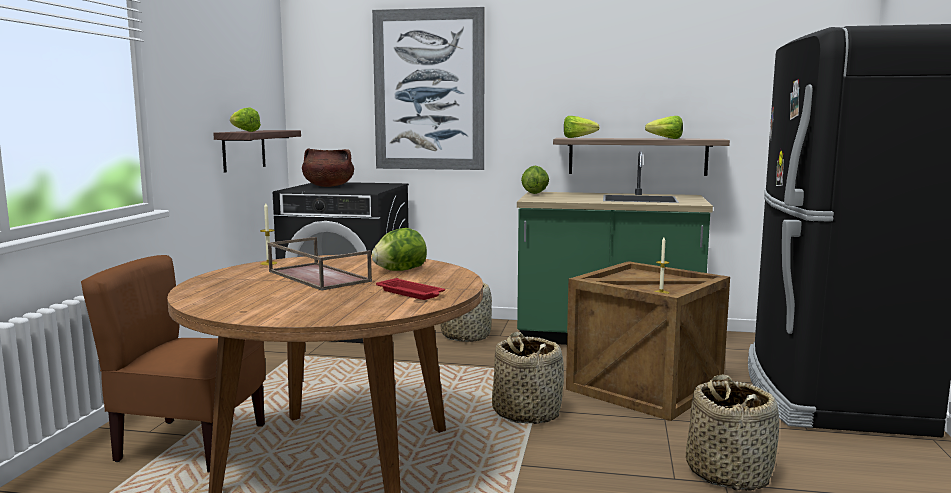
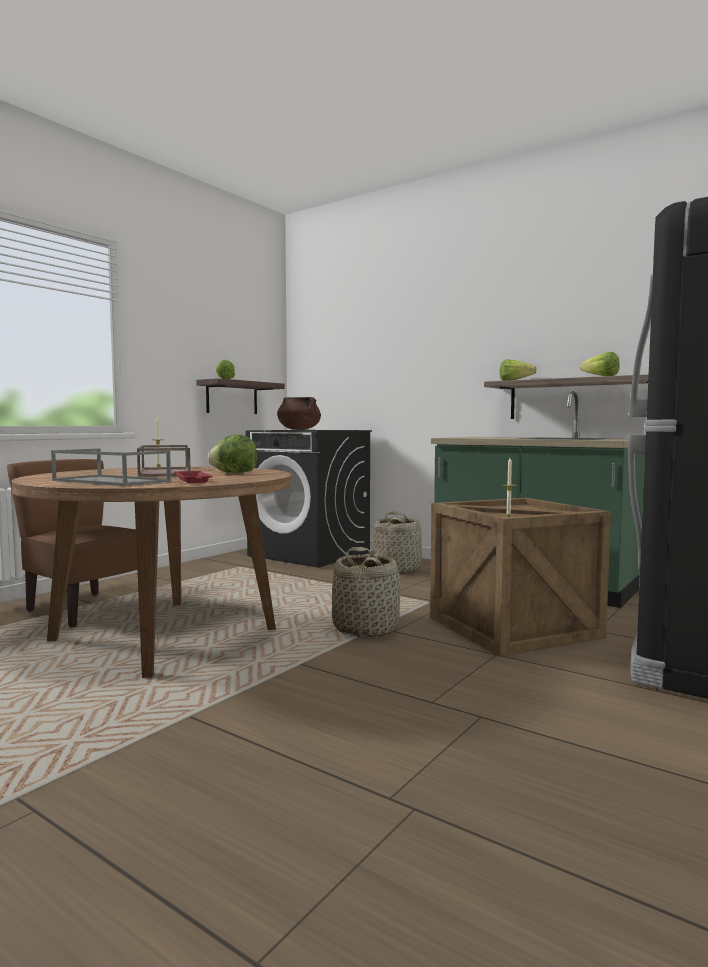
camera: 25 degrees right, 5 degrees down
picture [372,7,485,170] -> none
lettuce [521,166,549,194] -> none
basket [686,374,779,491] -> none
none -> grey tray [51,449,171,486]

